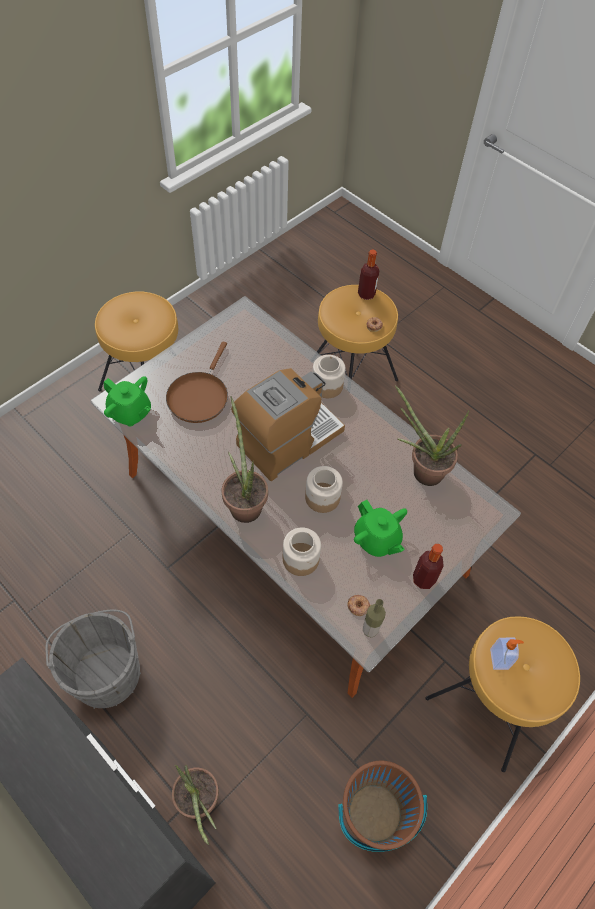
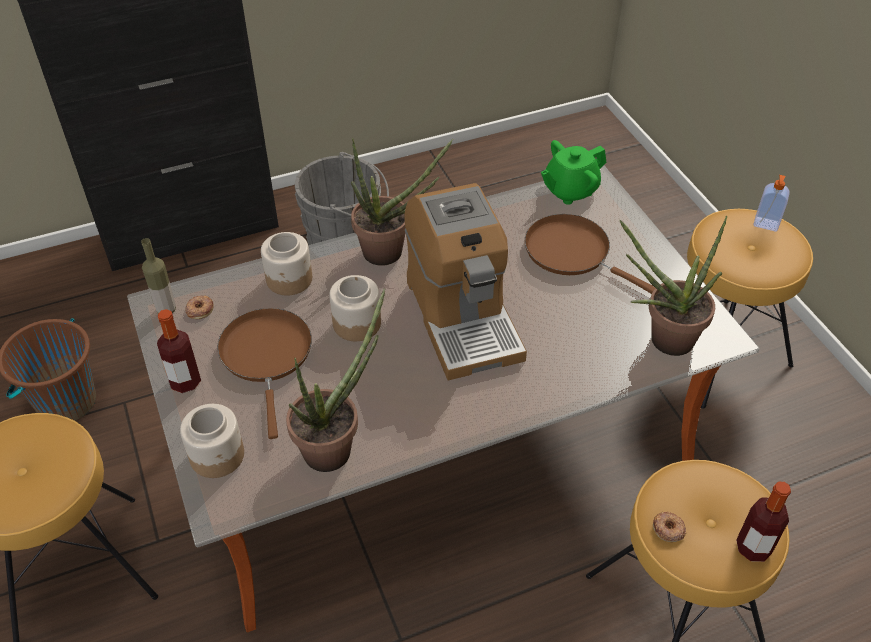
camera: 115 degrees right, 10 degrees down
potted plant [172,765,219,845] -> potted plant moved to [620,216,727,356]
jar [312,355,345,398] -> jar moved to [180,404,244,478]
green teapot [354,500,407,557] -> brown frying pan [217,308,312,439]
soap dispenser [490,638,524,670] -> soap dispenser moved to [753,175,789,231]

